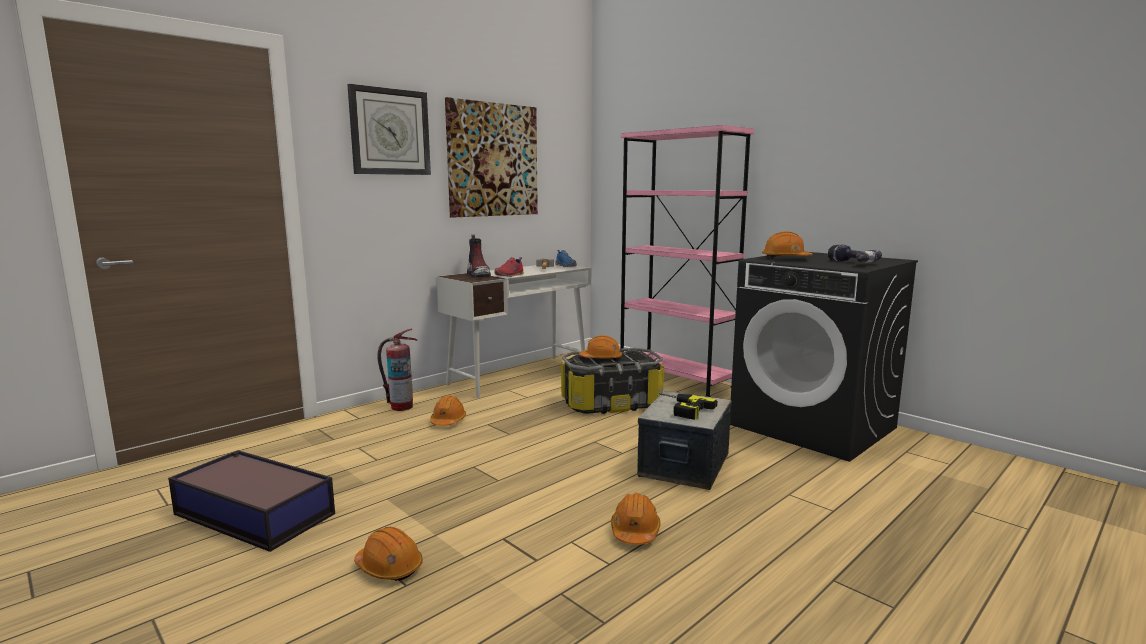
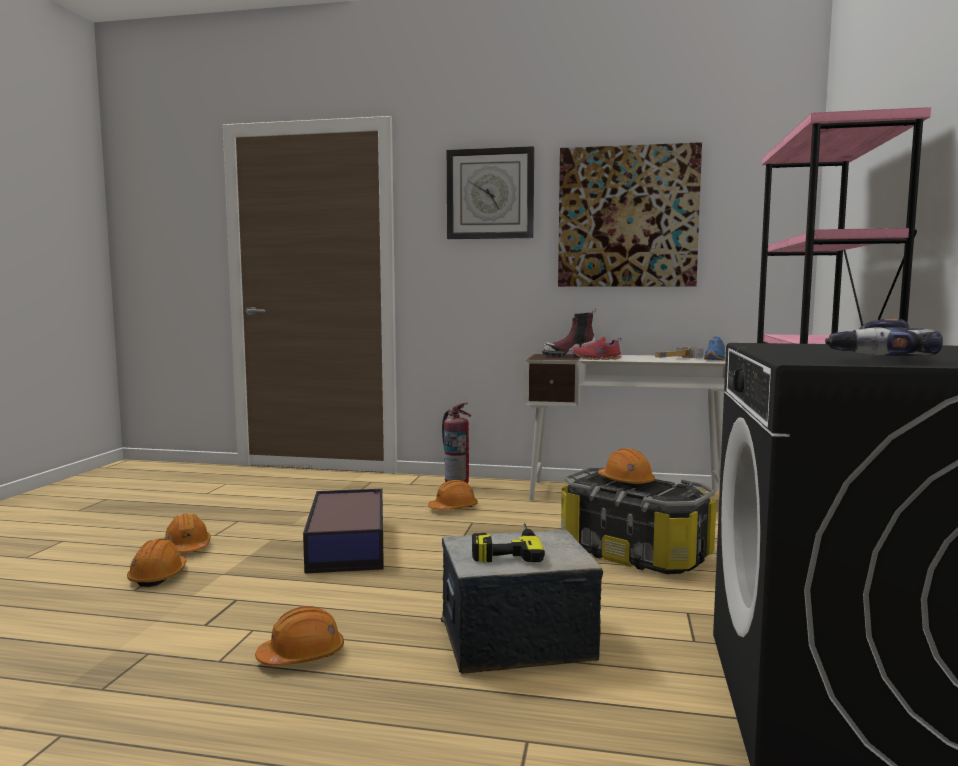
camera: 55 degrees right, 5 degrees down
storage box [168,450,335,552] -> storage box moved to [303,489,384,574]
boot [467,234,491,277] -> boot turned 60 degrees clockwise [542,308,596,357]
orange hard hat [762,231,813,259] -> orange hard hat moved to [164,513,211,553]

